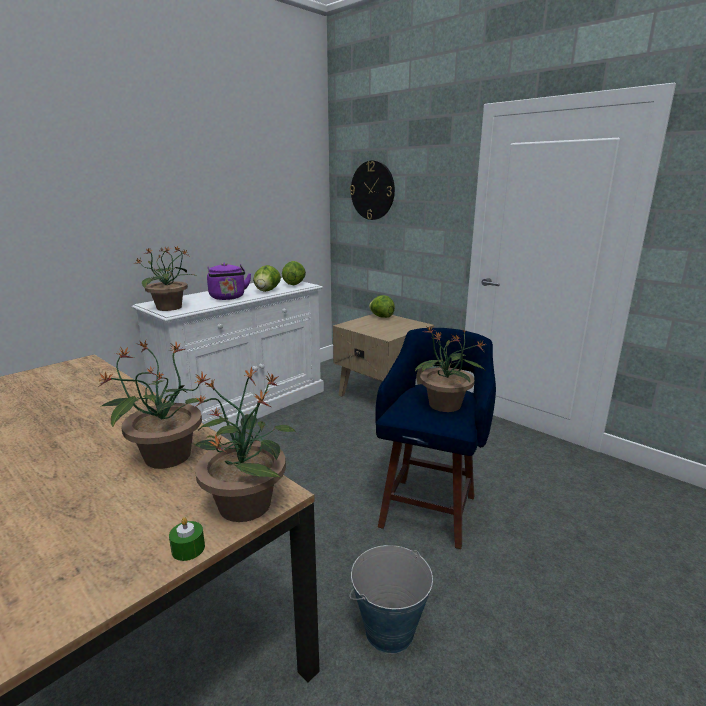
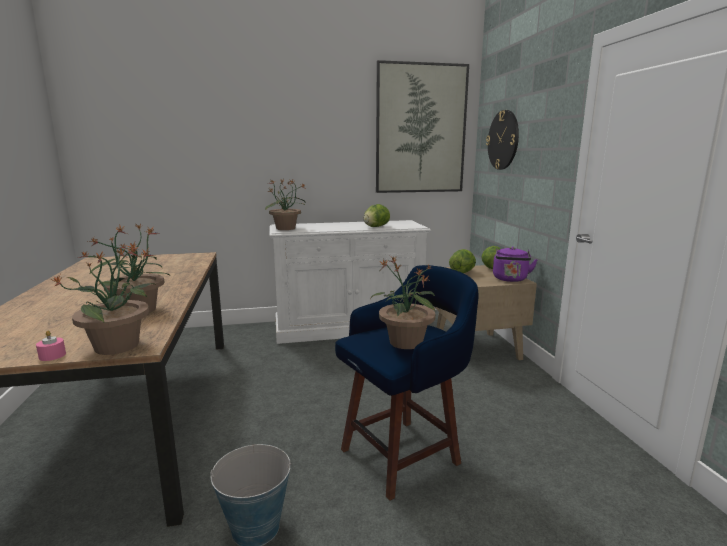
camera: 35 degrees right, 5 degrees down
green candle [169,517,205,561] -> pink candle [36,331,66,361]
purple kettle [207,263,251,300] -> purple kettle moved to [493,246,538,282]
lettuce [282,261,306,285] -> lettuce moved to [449,249,476,273]
none -> picture [376,60,469,193]

